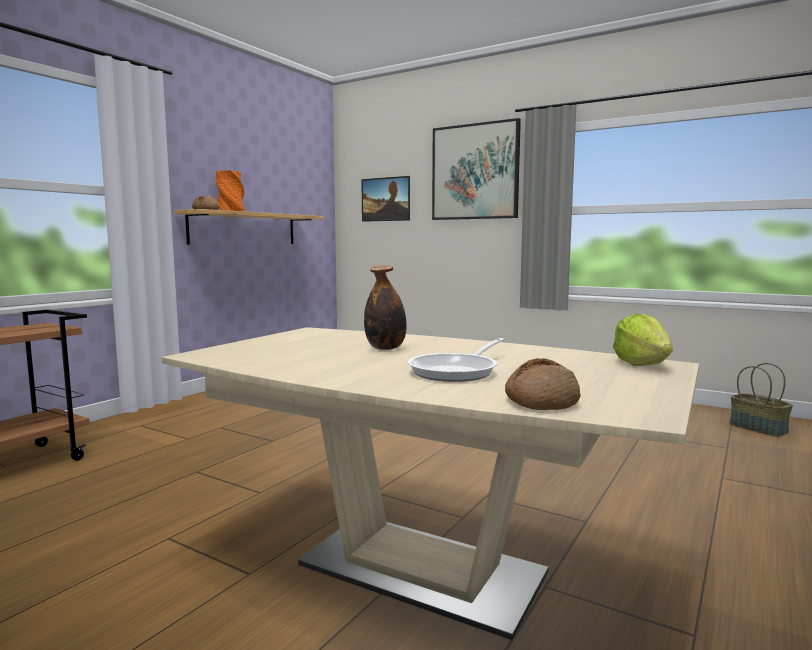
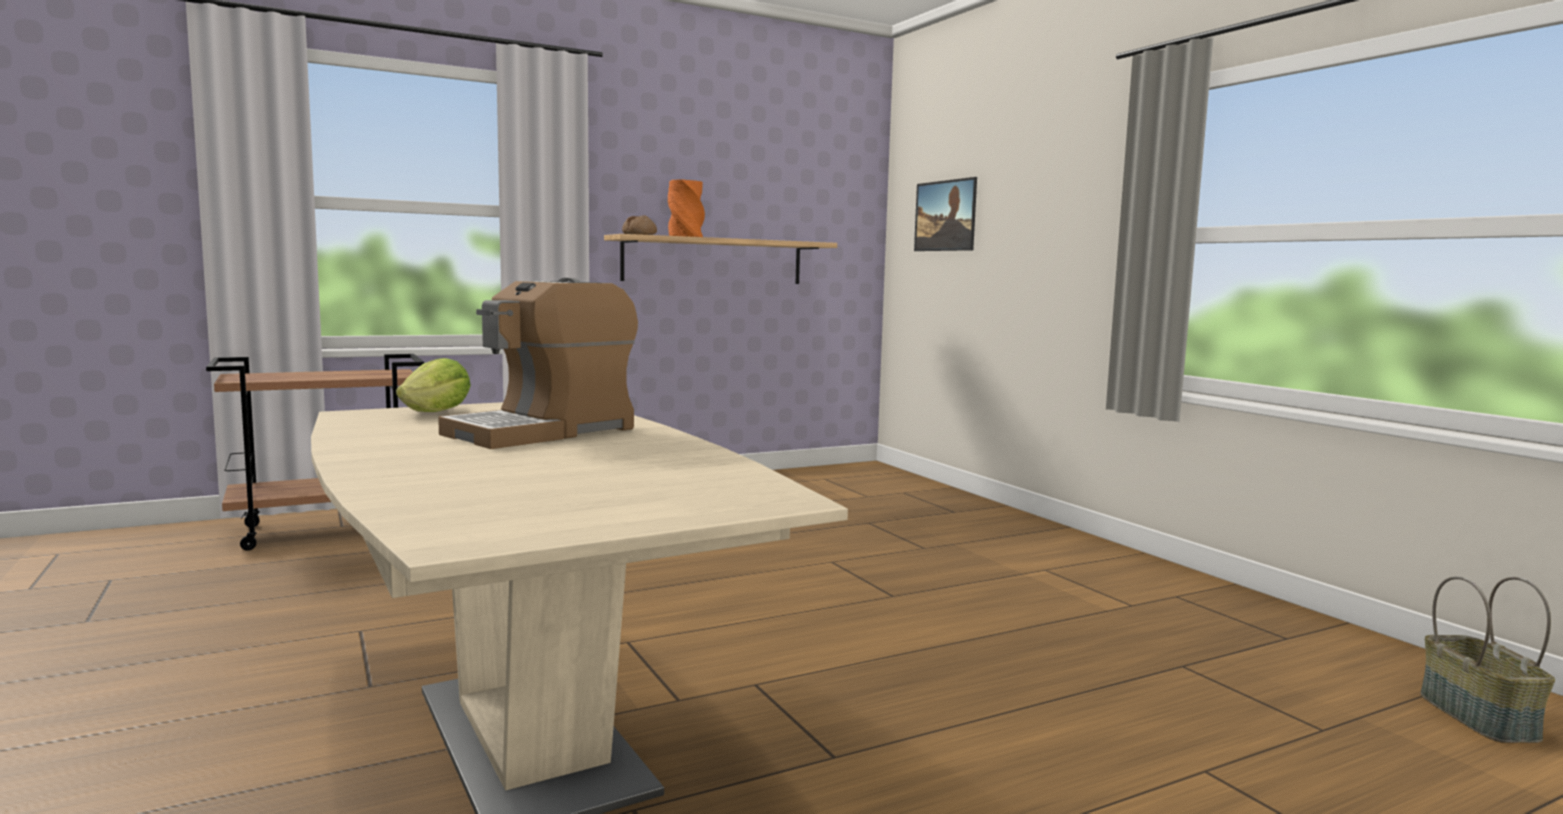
camera: 30 degrees right, 0 degrees up
bottle [364,266,407,350] -> coffee machine [438,278,638,449]
frying pan [408,338,505,382] -> none
picture [432,118,521,220] -> none
bread [505,358,581,410] -> none
lettuce [613,314,673,366] -> lettuce moved to [396,358,471,412]

